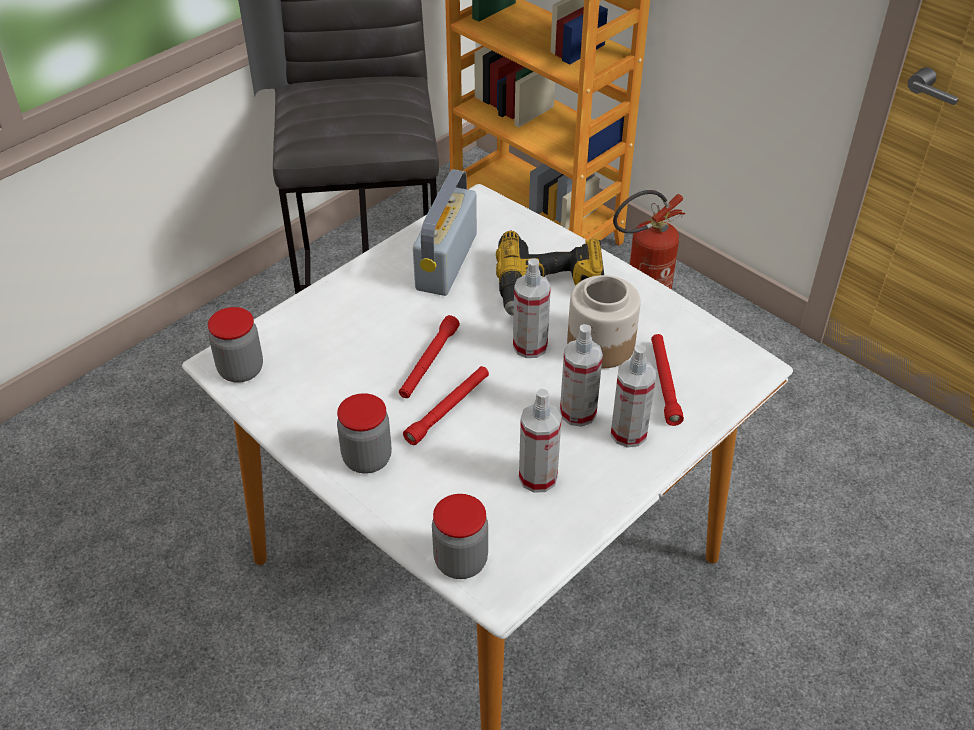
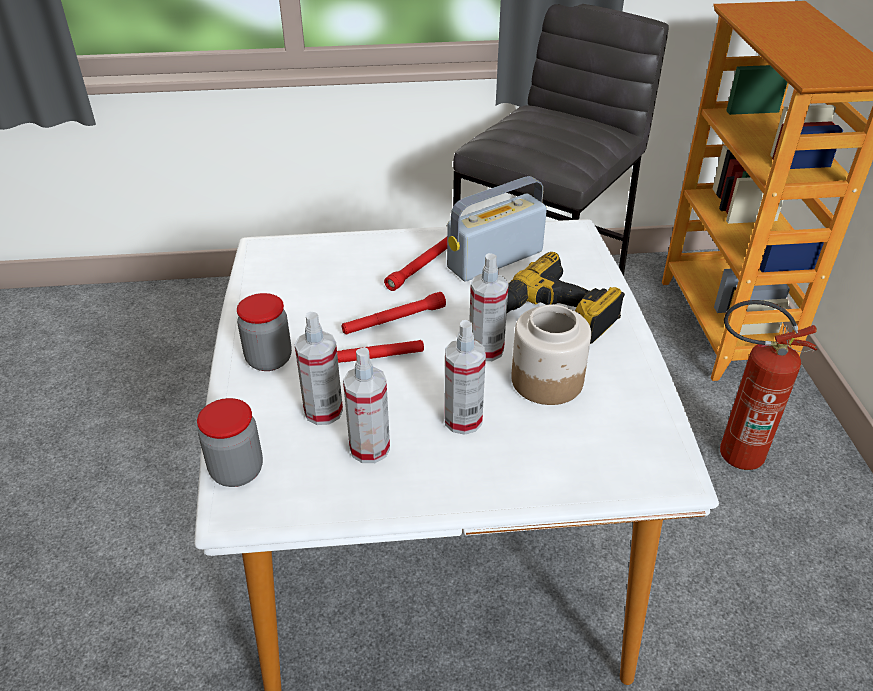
camera: 40 degrees right, 5 degrees down
jar [208,307,263,383] -> none
spray bottle [610,345,656,448] -> spray bottle moved to [294,312,343,425]
red flashlight [651,334,684,426] -> red flashlight moved to [384,237,447,291]

